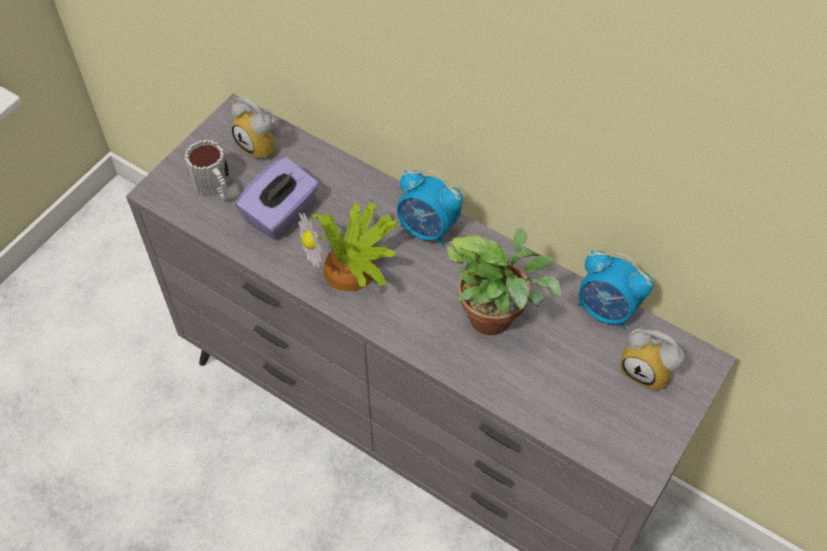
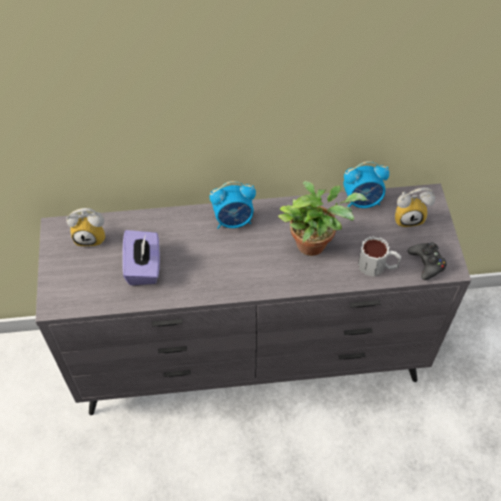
camera: 40 degrees left, 0 degrees up
mug [185,139,230,200] -> mug moved to [358,236,401,277]
potted plant [298,201,398,291] -> none
none -> black game controller [408,242,446,280]

